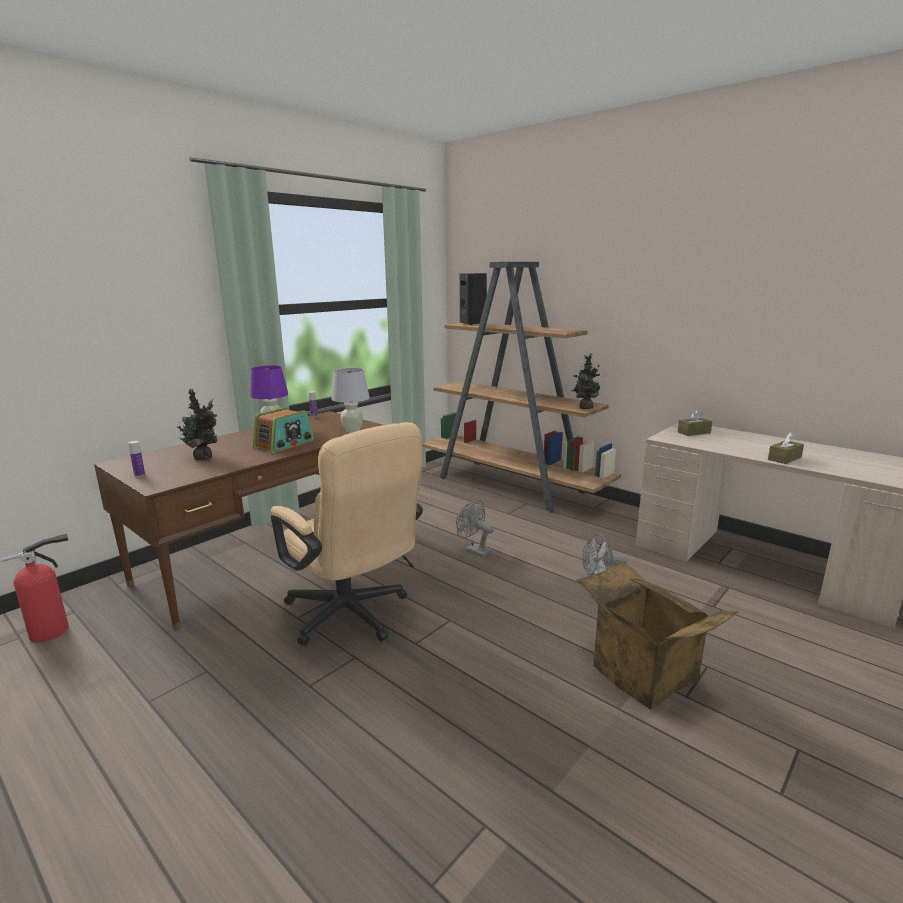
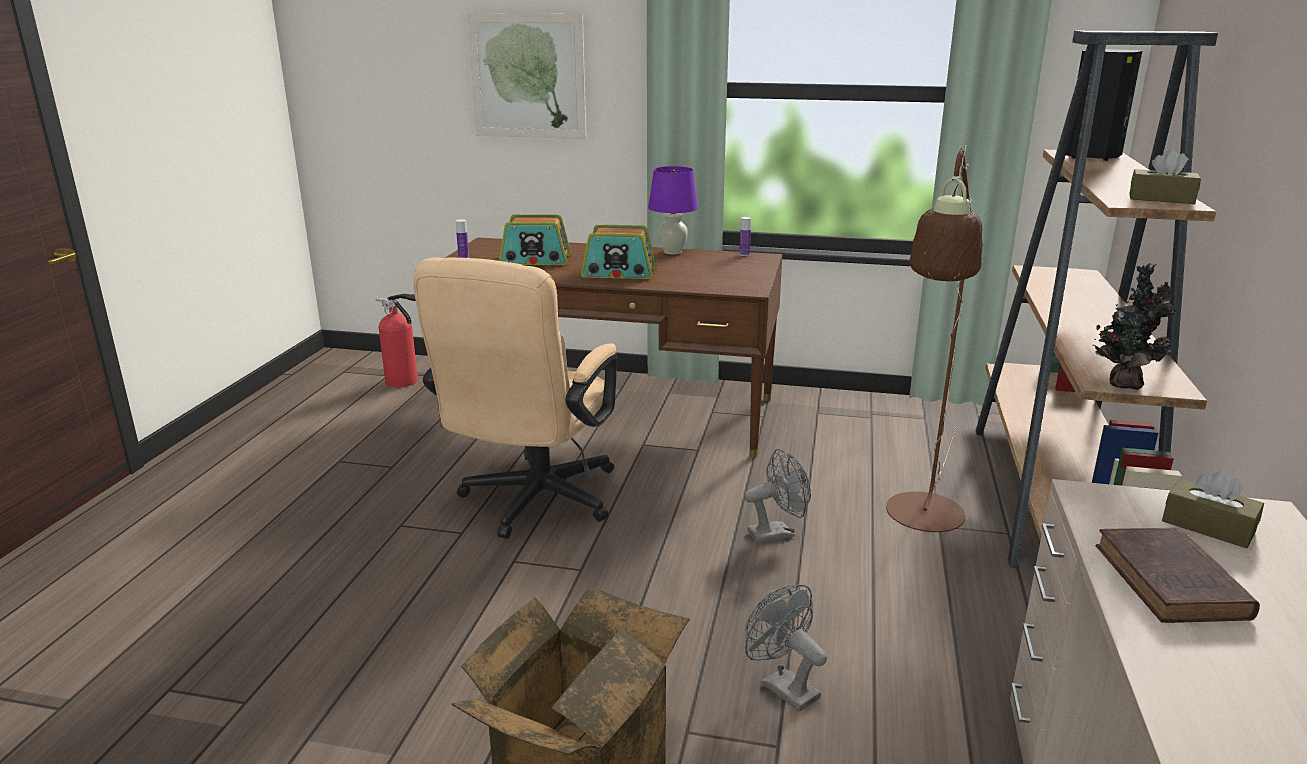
camera: 60 degrees right, 5 degrees up
potted plant [177,389,218,460] -> radio [499,214,571,265]
white table lamp [332,368,370,433] -> none
grey fan [456,500,494,557] -> grey fan turned 60 degrees clockwise [744,449,811,543]
brown tissue box [768,432,804,464] -> brown tissue box moved to [1129,149,1201,204]
none -> picture [467,13,586,139]
none -> brown floor lamp [886,145,983,532]
none -> brown book [1096,527,1260,623]

